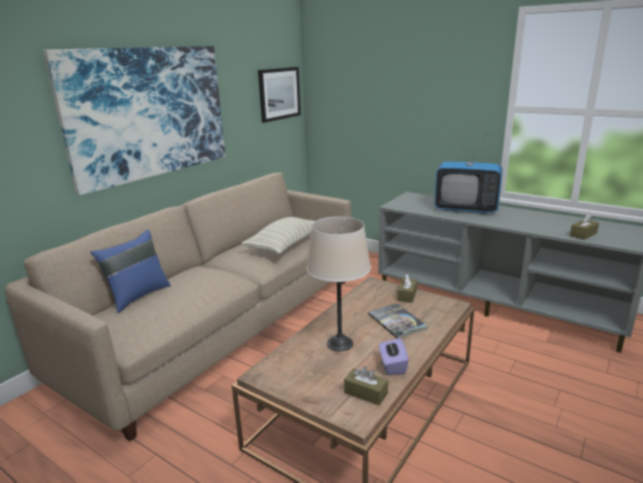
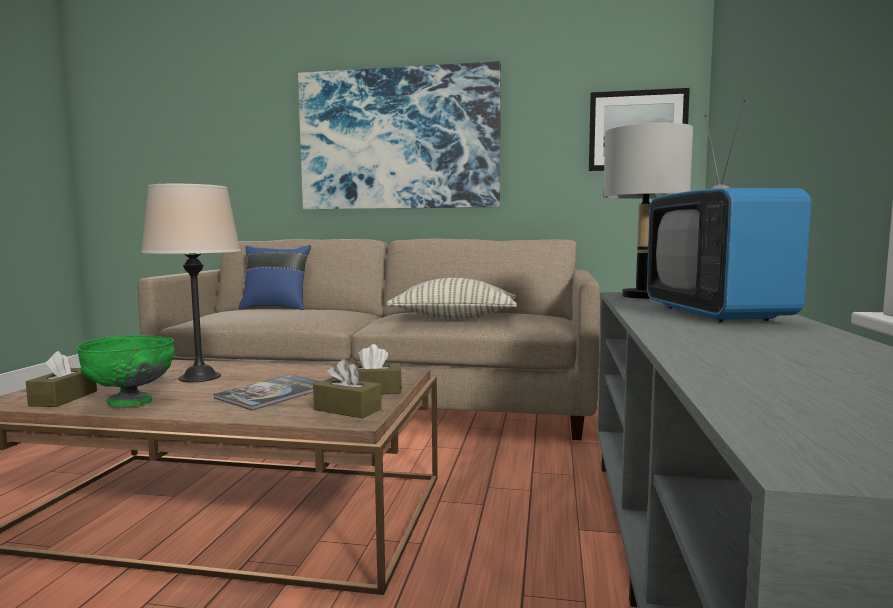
camera: 65 degrees right, 15 degrees down
purple tissue box [379,338,409,375] -> green bowl [77,335,175,407]
brown tissue box [570,213,599,240] -> brown tissue box moved to [313,359,382,419]
none -> grey table lamp [603,123,693,299]

